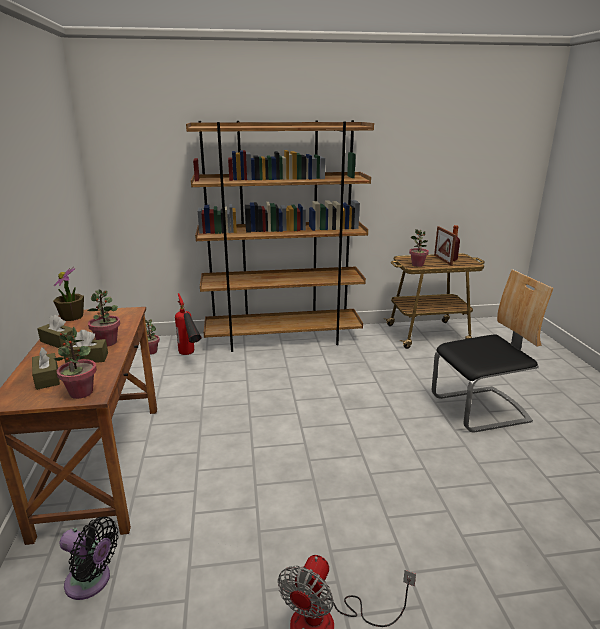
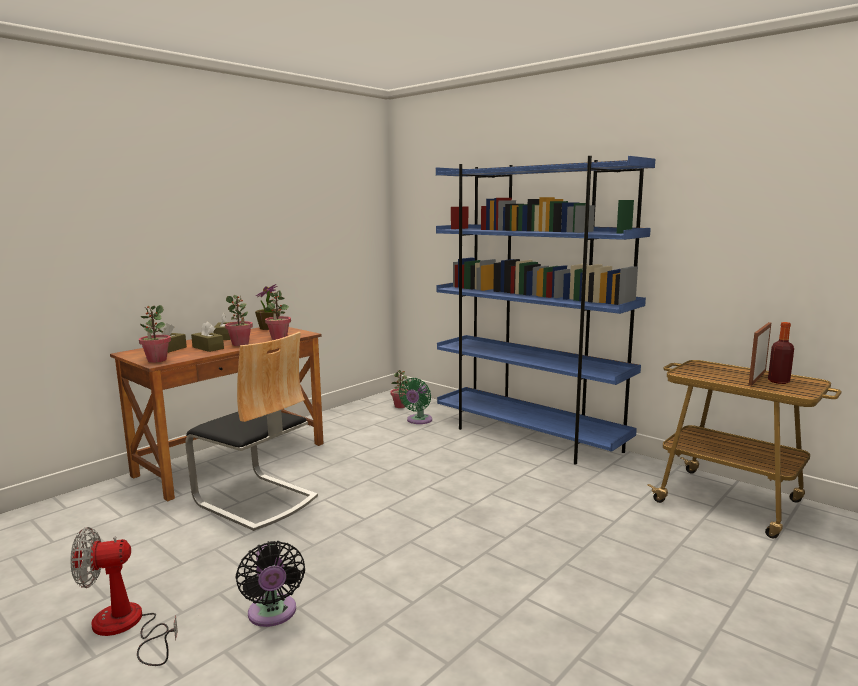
camera: 50 degrees right, 10 degrees down
black fan [60,517,119,600] -> black fan moved to [236,541,305,627]
fire extinguisher [175,293,202,355] -> green fan [399,378,432,424]
brown bookcase [186,120,374,352] -> blue bookcase [436,156,655,465]
potted plant [409,229,429,267] -> potted plant moved to [264,290,291,340]
chair [432,269,554,433] -> chair moved to [185,332,318,531]

